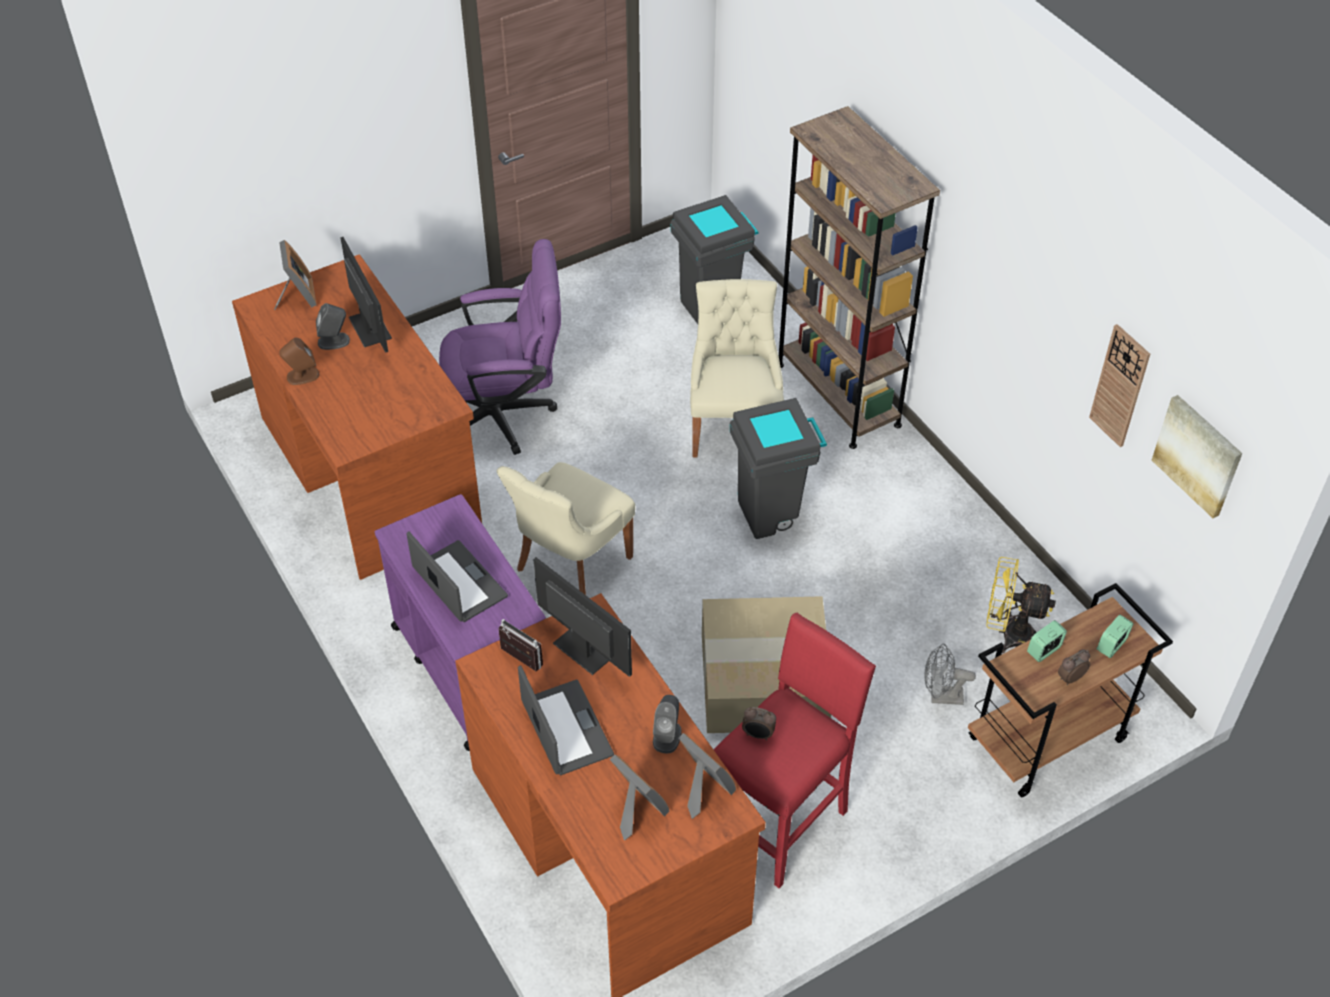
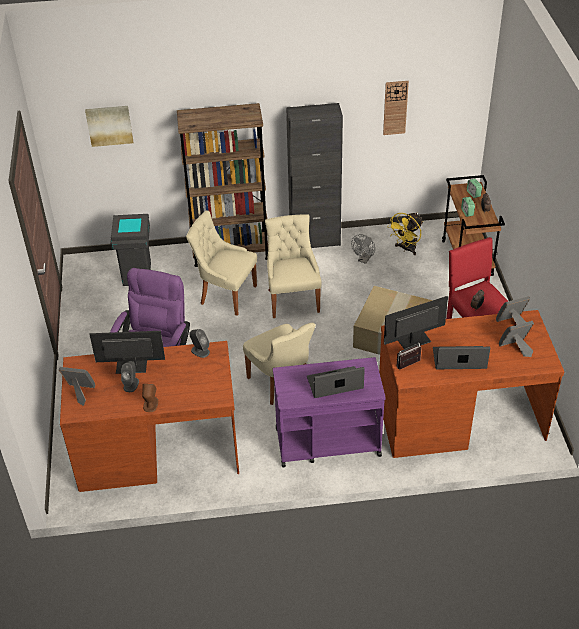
camera: 65 degrees left, 5 degrees down
grey speaker [653,695,682,753] -> grey speaker moved to [189,329,210,358]
grey trash can [730,398,827,539] -> beige chair [265,214,321,318]
grey fan [925,643,976,705] -> grey fan moved to [351,234,375,264]
picture [1152,395,1243,518] -> picture moved to [85,106,133,147]
none -> black cabinet [286,103,343,248]

